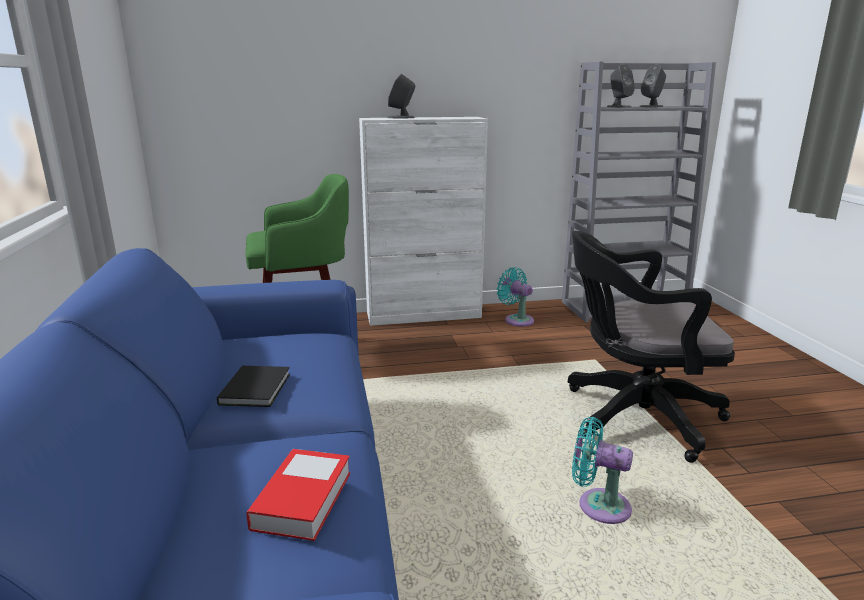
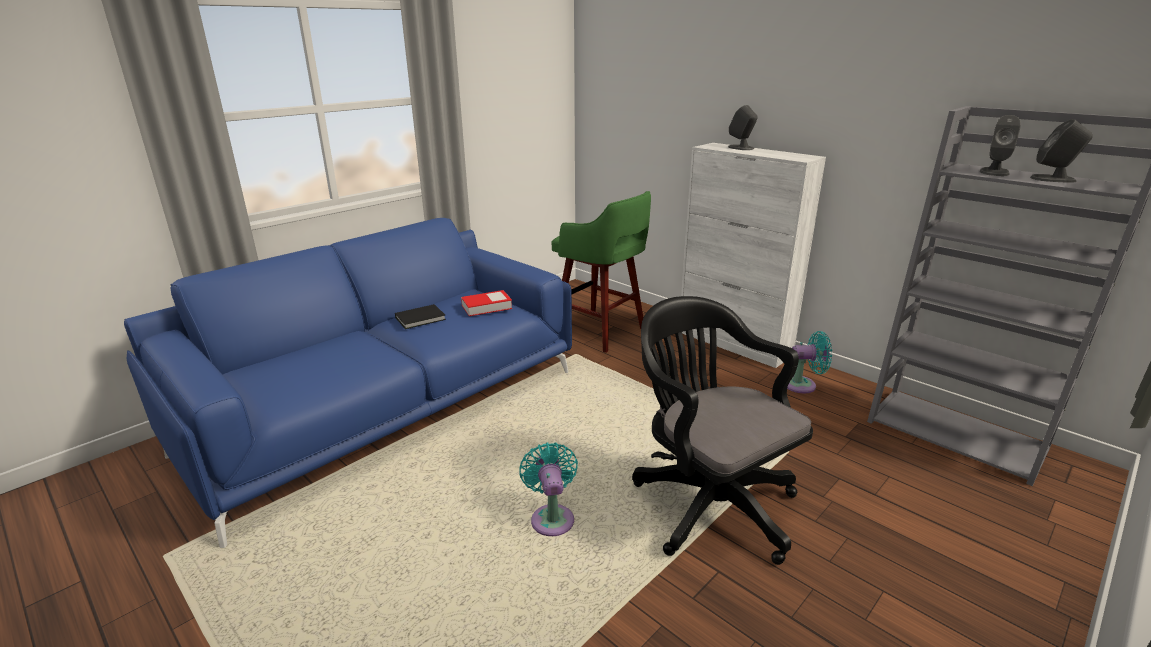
camera: 55 degrees right, 5 degrees up
book [246,449,350,541] -> book moved to [461,290,512,316]
turquoise fan [497,267,534,327] -> turquoise fan turned 75 degrees clockwise [787,331,832,393]

